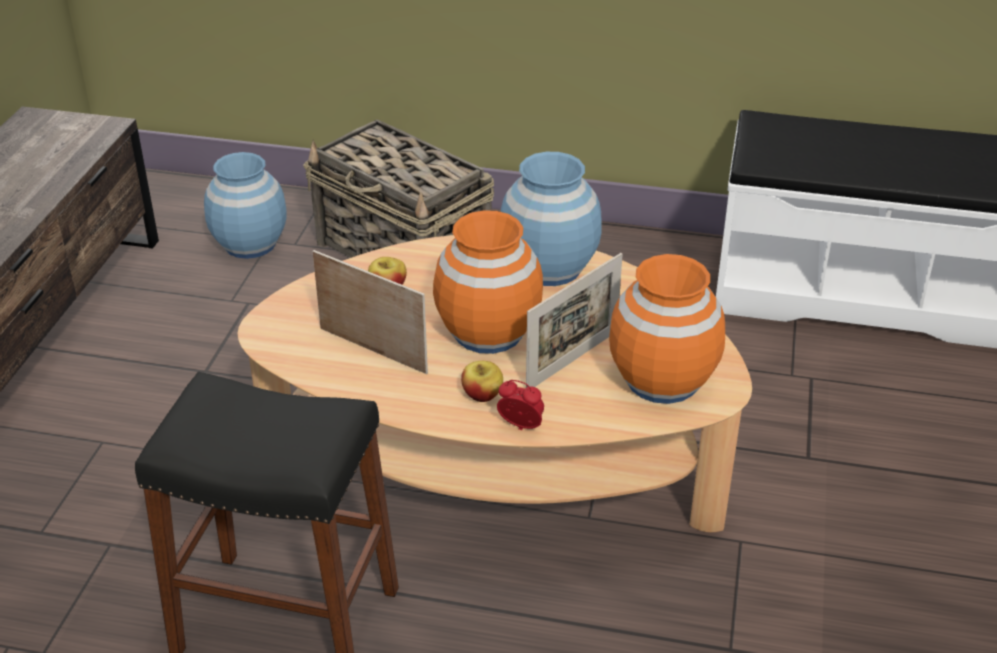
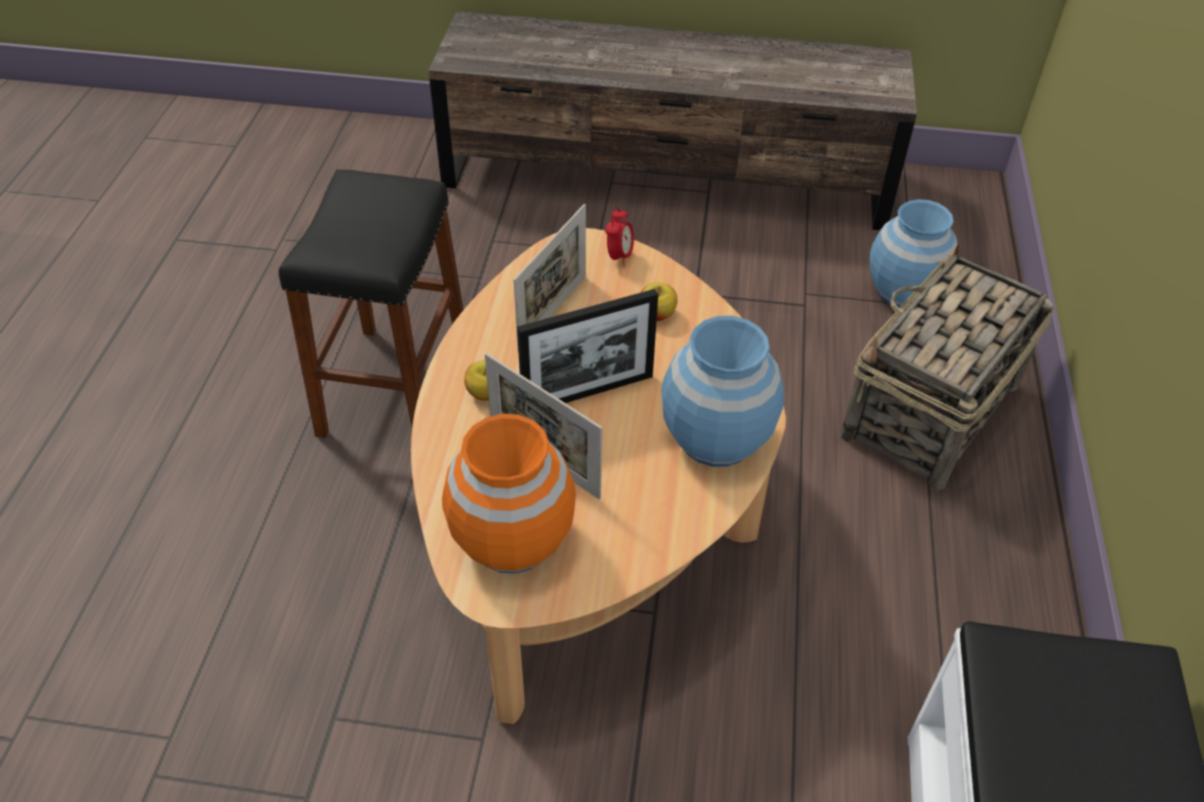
camera: 85 degrees right, 10 degrees up
orange vase [433,210,543,354] -> picture frame [517,289,658,403]
alarm clock [497,380,544,430] -> alarm clock moved to [605,207,634,267]

